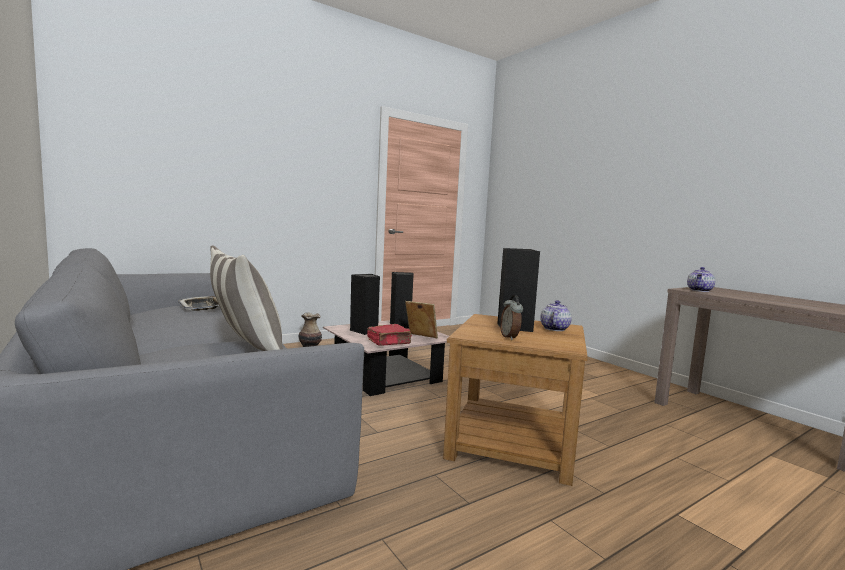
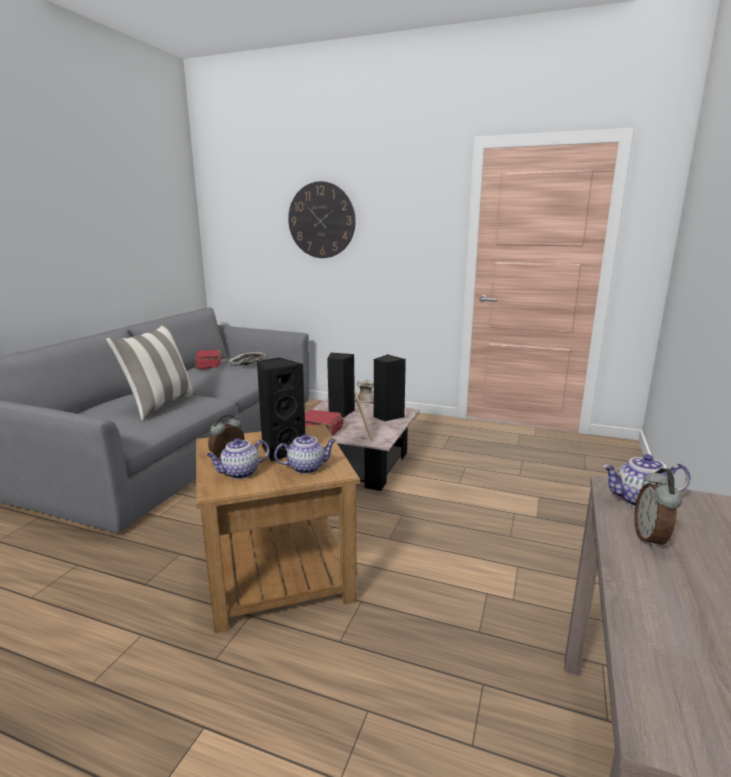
camera: 55 degrees right, 10 degrees up
none -> red book [195,350,222,369]
none -> teapot [206,438,270,479]
none -> wall clock [288,181,356,258]
none -> alarm clock [635,468,682,549]

